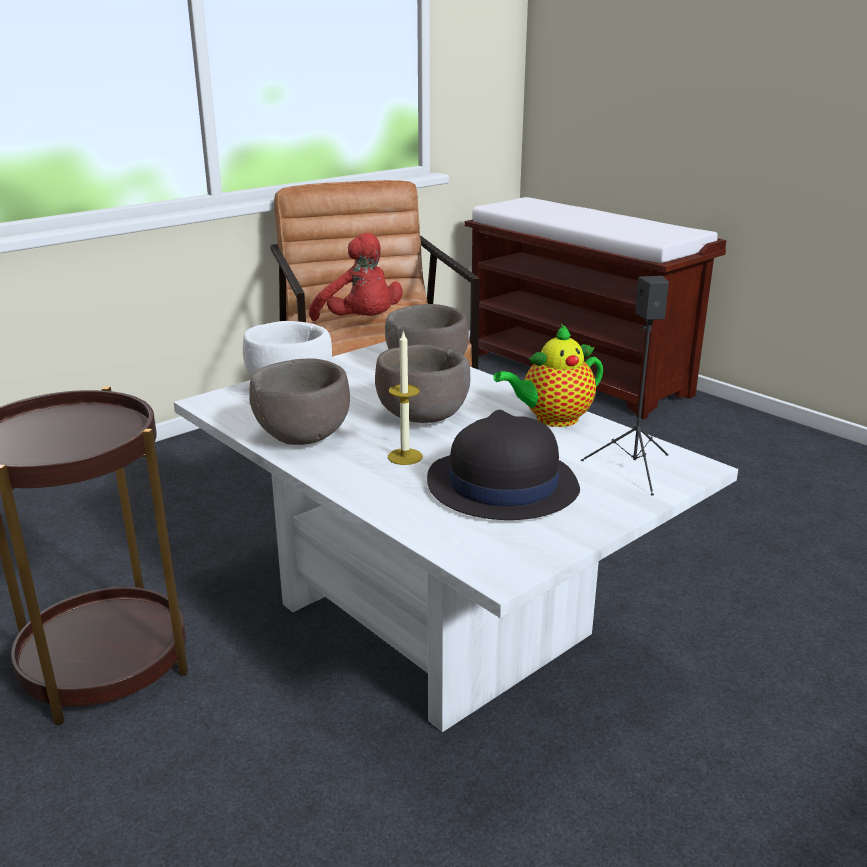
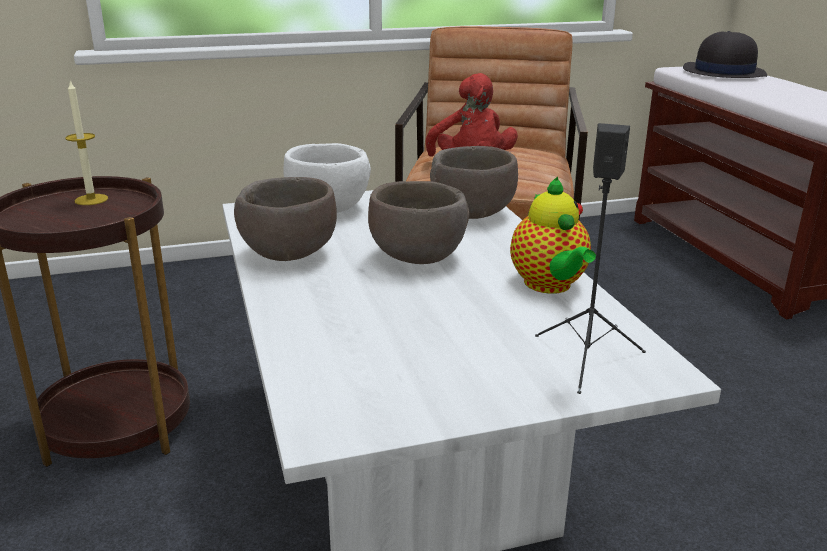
camera: 25 degrees right, 0 degrees up
candle [388,331,423,465] -> candle moved to [65,81,108,205]
black hat [427,410,580,520] -> black hat moved to [683,31,767,78]
teapot [494,324,603,427] -> teapot turned 105 degrees counterclockwise [510,176,596,294]

